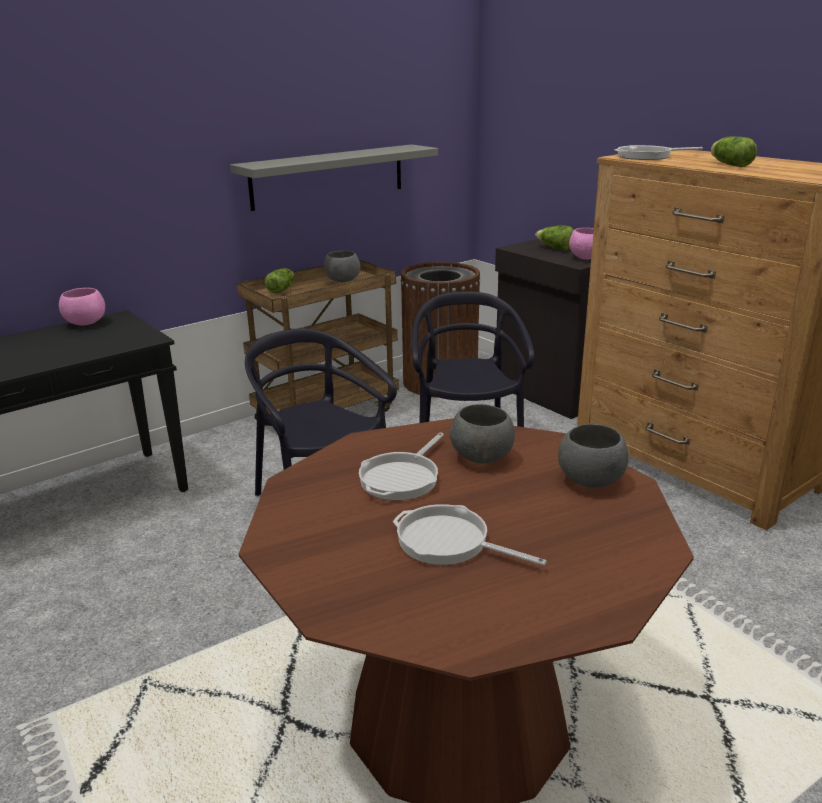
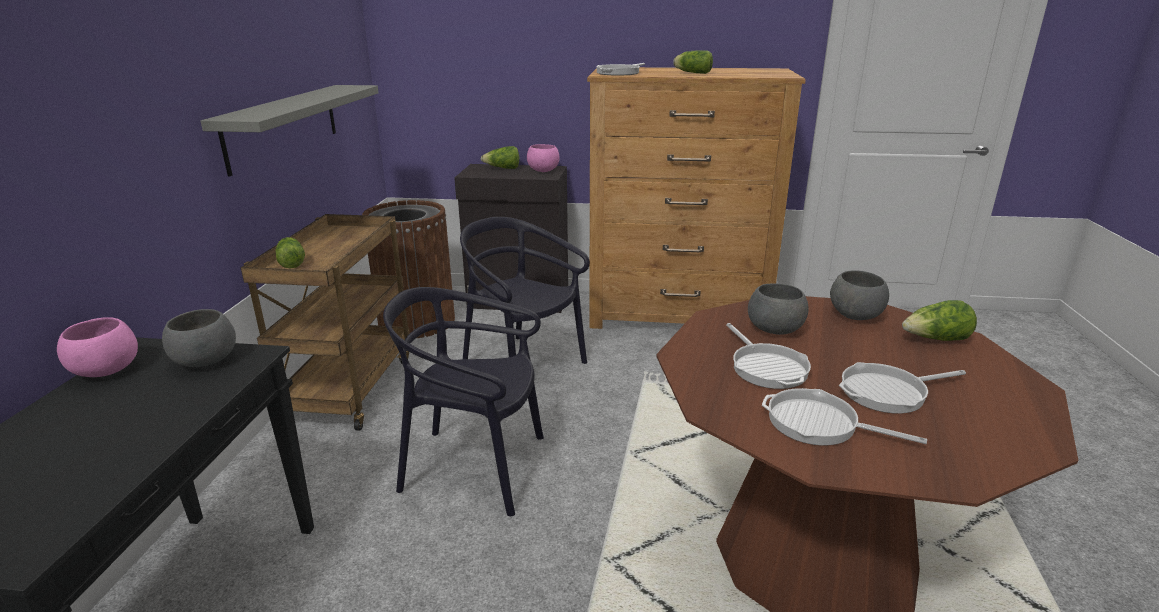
camera: 45 degrees left, 0 degrees up
grey bowl [323,251,360,282] -> grey bowl moved to [162,309,236,367]
none -> frying pan [762,388,927,446]
none -> lettuce [902,300,977,341]

